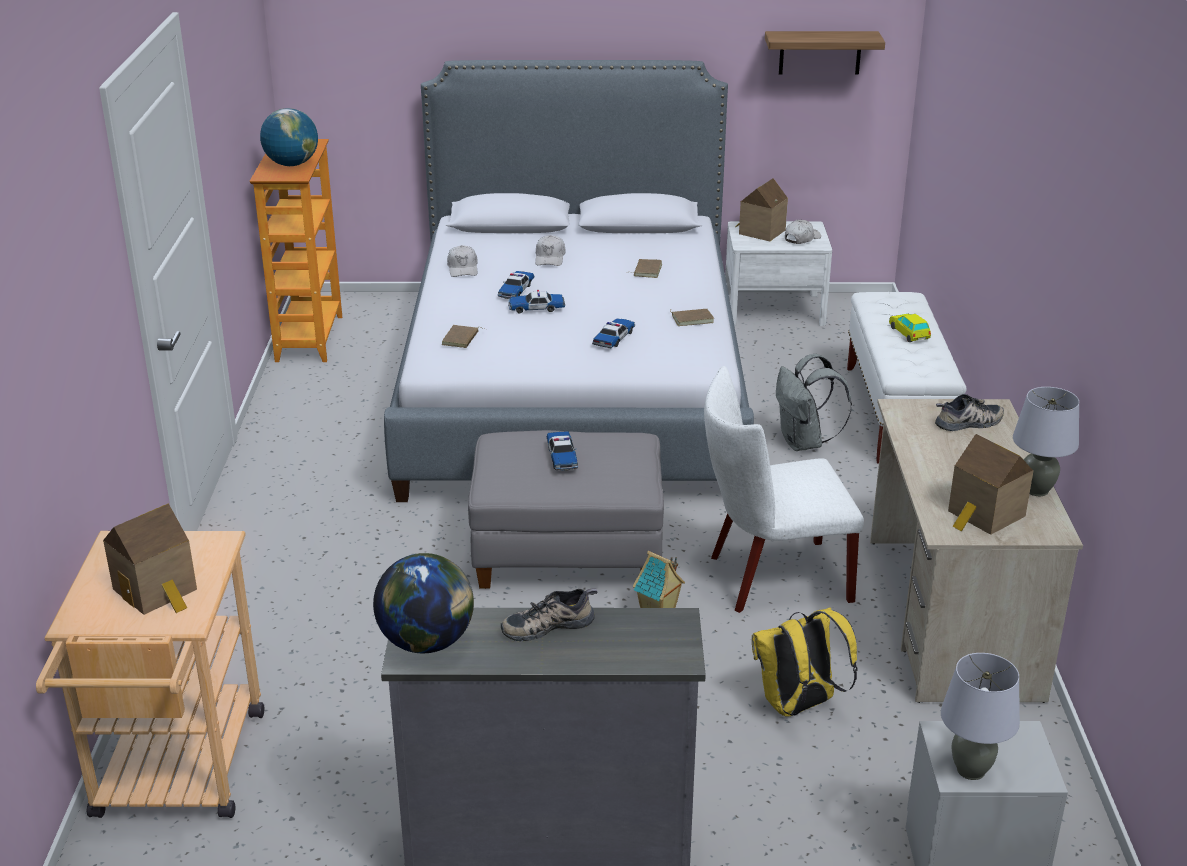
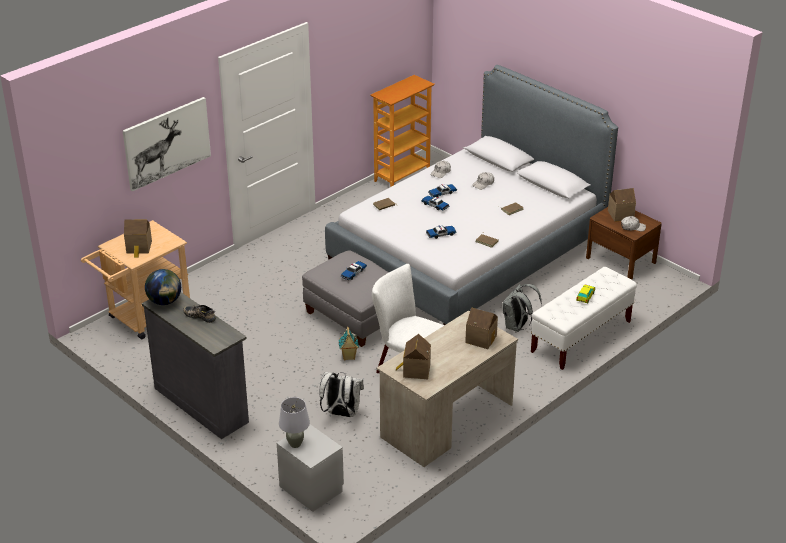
camera: 45 degrees right, 5 degrees up
globe [260,108,318,166] -> none
white nightstand [725,221,832,326] -> brown nightstand [586,207,662,280]
yellow backpack [752,607,858,717] -> white backpack [319,372,364,417]
shelf [765,31,885,74] -> none
shoe [935,394,1004,431] -> toy house [465,307,498,349]
grey table lamp [1013,387,1079,496] -> none
none -> picture [123,97,211,191]

